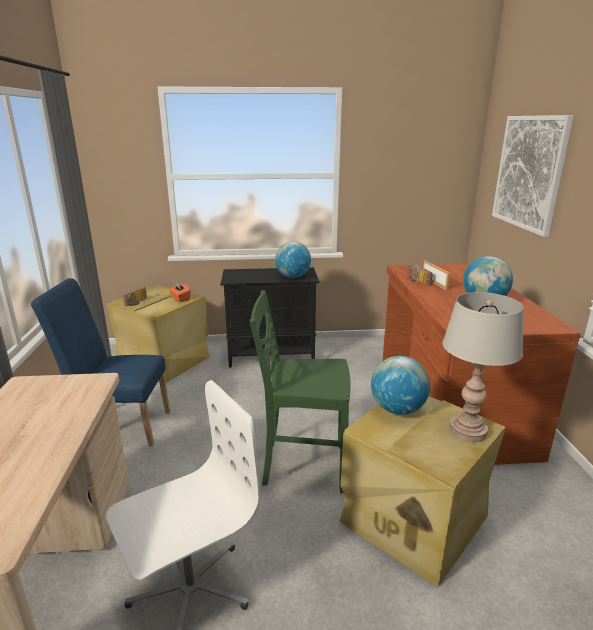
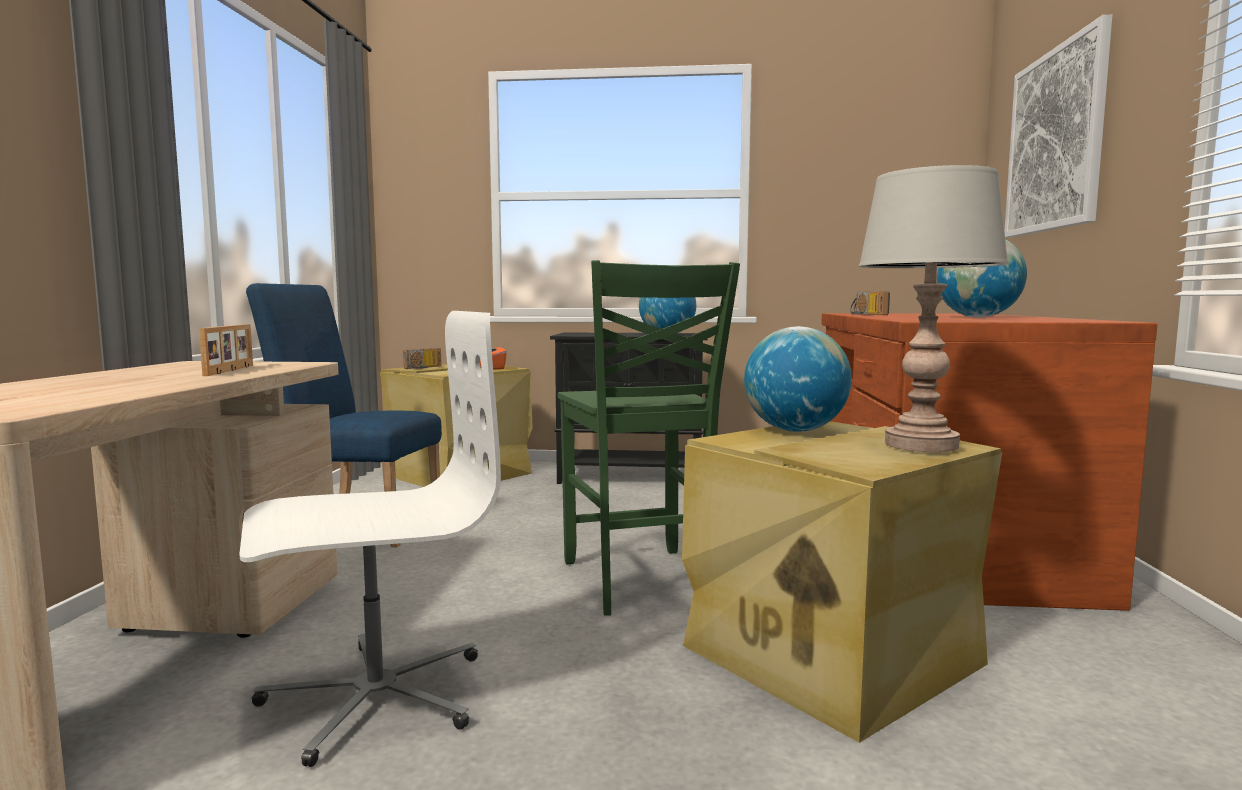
camera: 10 degrees right, 15 degrees down
green chair [250,290,351,494] -> green chair turned 120 degrees counterclockwise [558,260,740,616]
picture frame [423,260,450,290] -> picture frame moved to [199,324,253,376]

